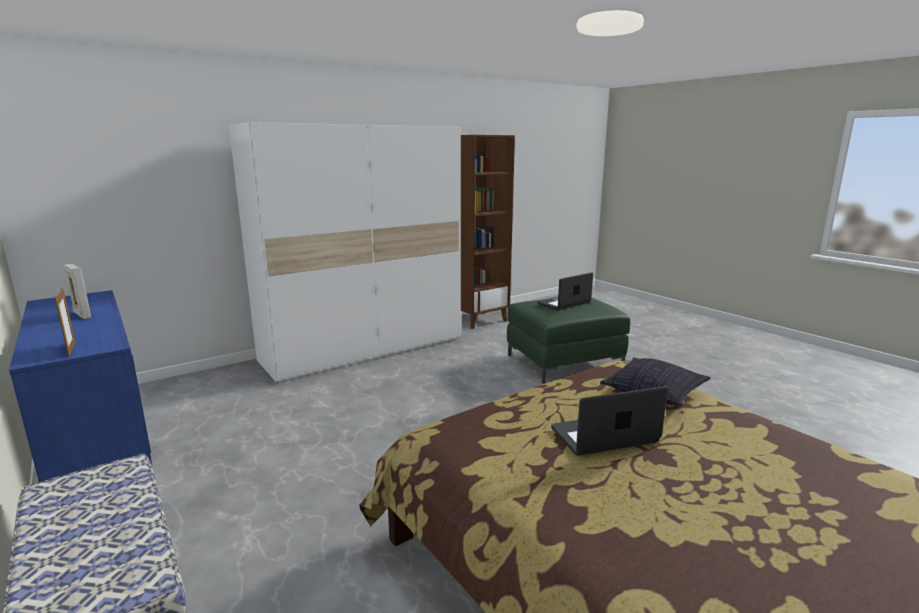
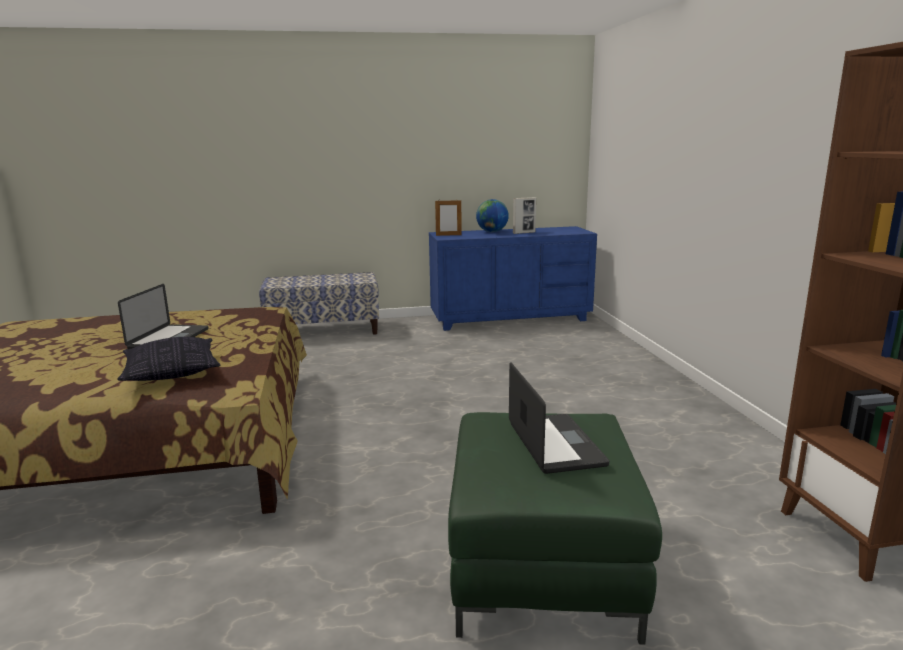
camera: 115 degrees right, 0 degrees up
white wardrobe [229,122,461,383] -> none
none -> globe [476,199,509,232]

